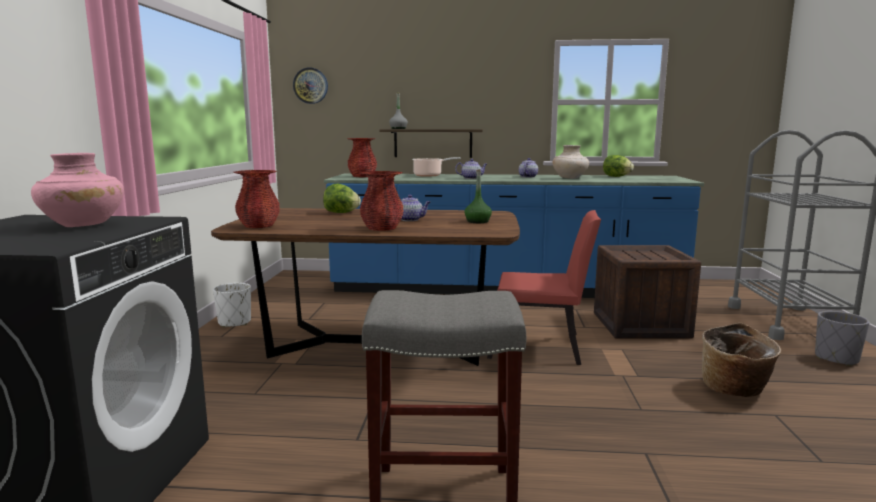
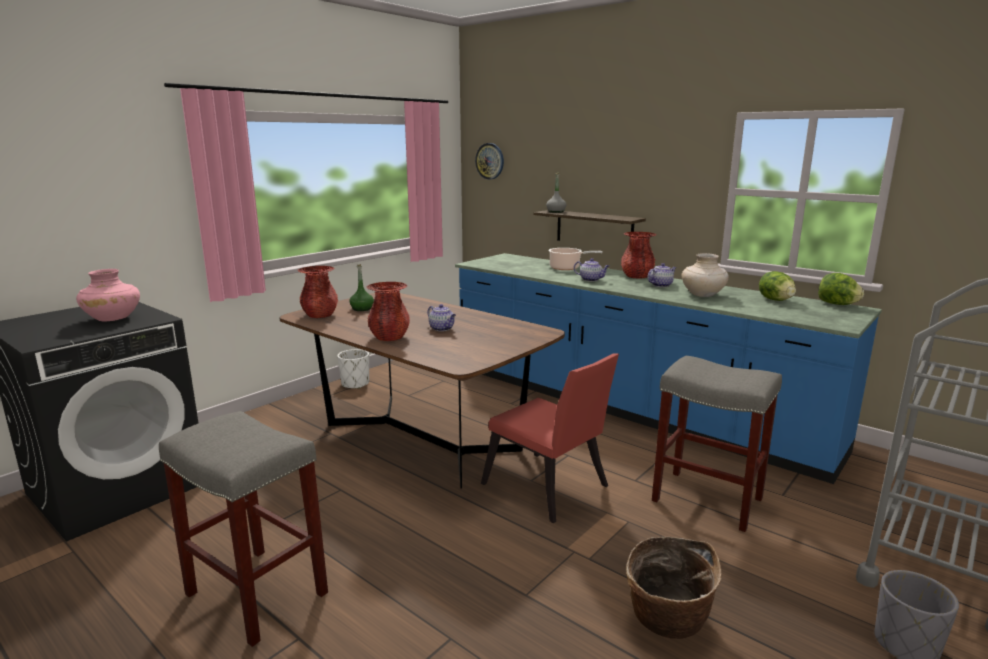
camera: 35 degrees right, 5 degrees up
lettuce [323,184,361,213] -> lettuce moved to [818,273,864,305]
red vase [347,138,377,177] -> red vase moved to [621,232,656,279]
green bottle [464,169,492,223] -> green bottle moved to [349,264,374,311]
crate [594,245,701,338] -> grey stool [652,356,782,532]

